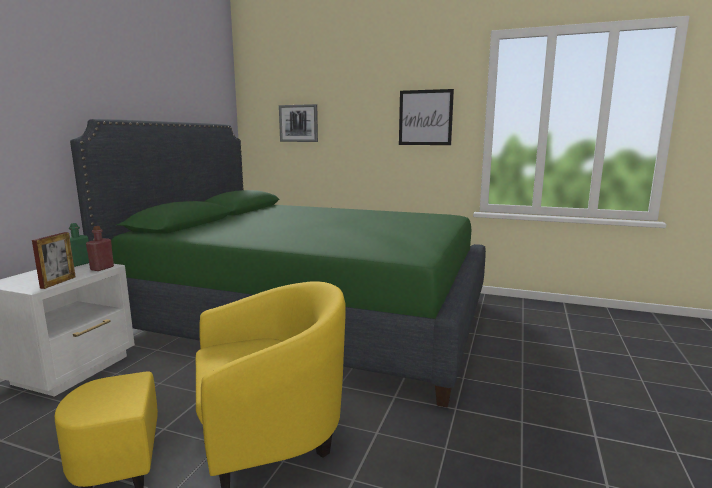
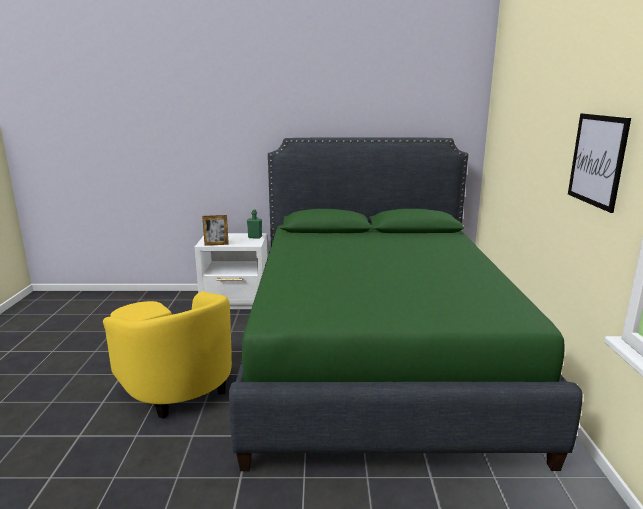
camera: 70 degrees right, 5 degrees up
red bottle [86,226,114,271] -> none
picture [279,104,318,142] -> none

